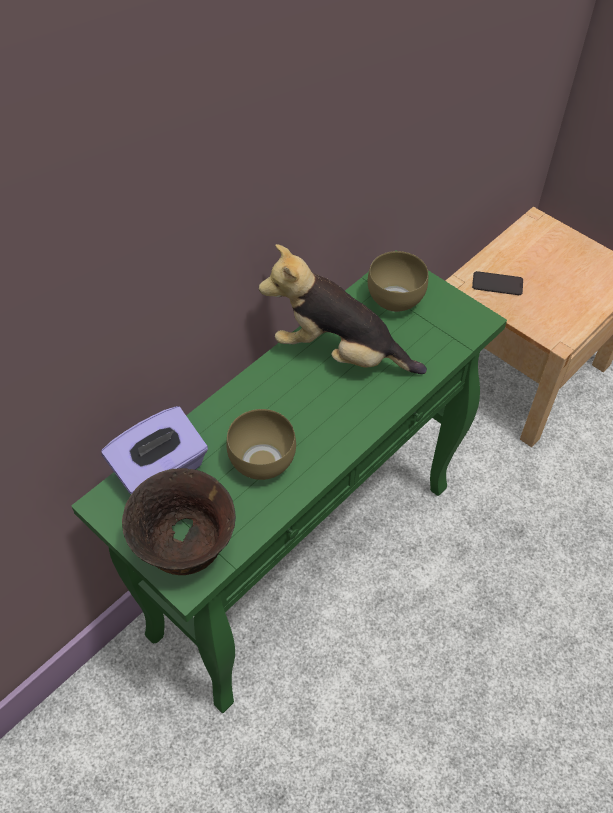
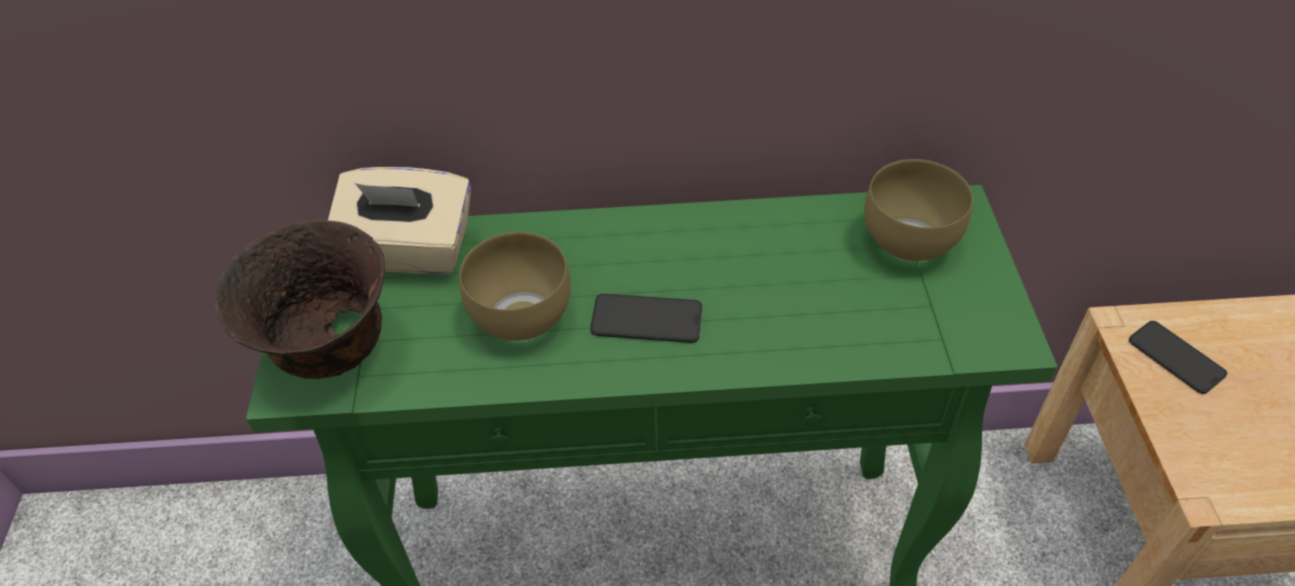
camera: 45 degrees right, 5 degrees down
purple tissue box [101,406,208,495] -> beige tissue box [328,167,471,275]
plush toy [259,244,427,374] -> none
none -> phone [590,294,702,343]

